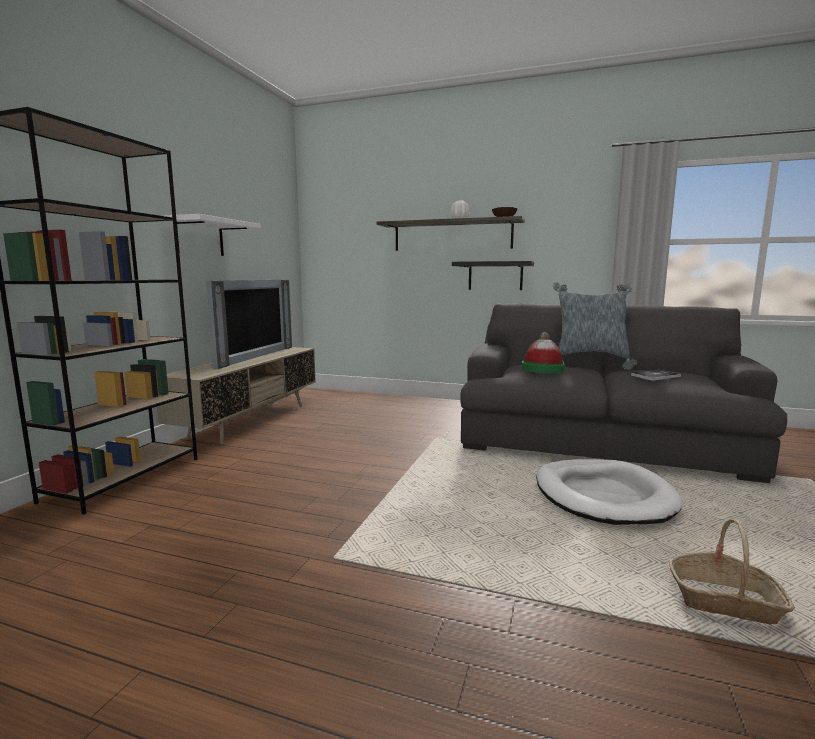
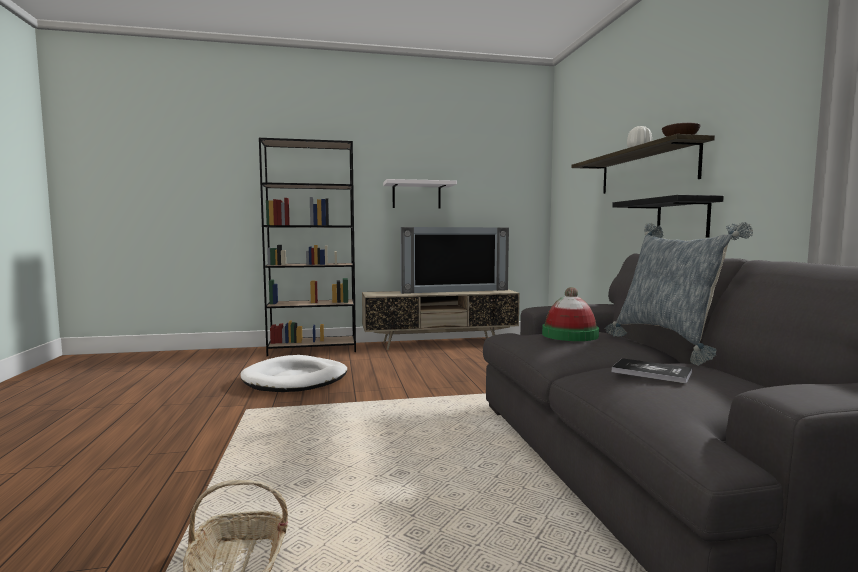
camera: 60 degrees right, 5 degrees down
white dog bed [536,459,683,525] -> white dog bed moved to [241,355,347,392]

